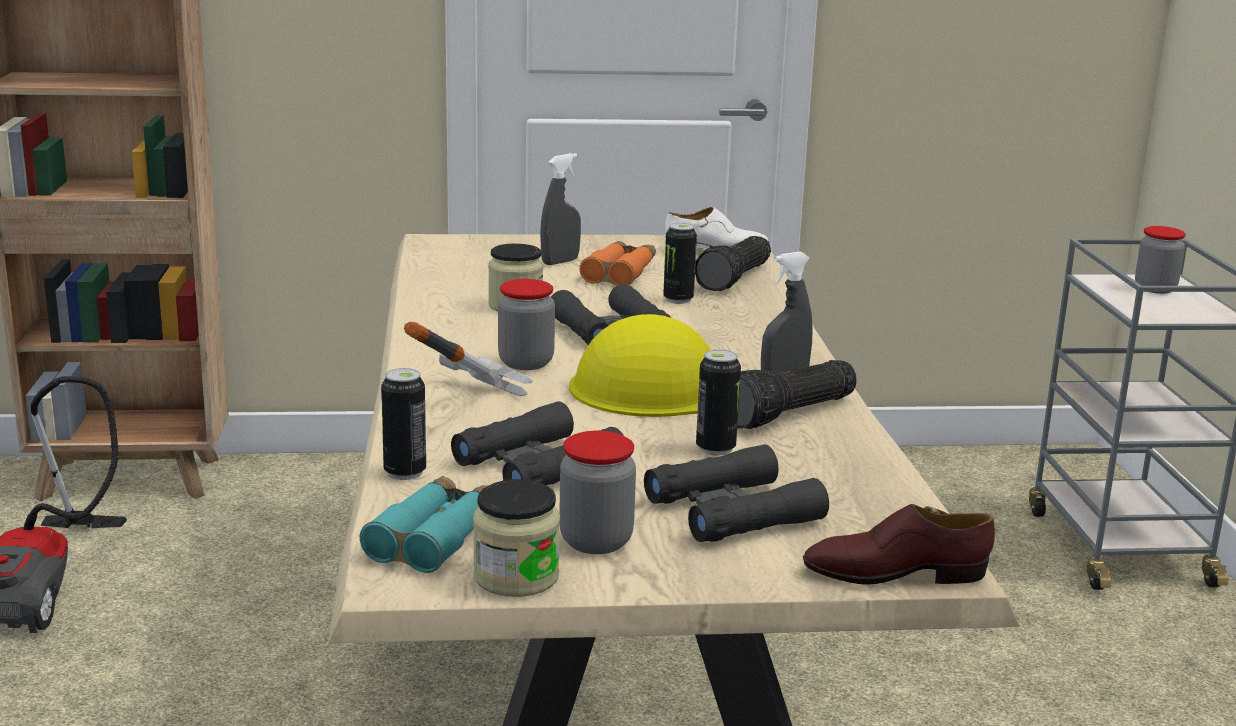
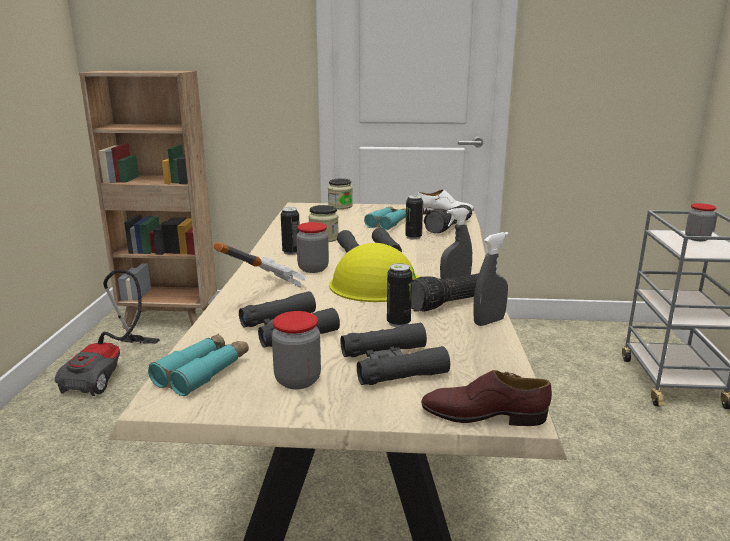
camera: 10 degrees right, 0 degrees up
can [381,368,426,480] -> can moved to [281,207,300,255]
jar [473,479,560,597] -> jar moved to [328,179,353,209]
grey spray bottle [540,153,581,265] -> grey spray bottle moved to [474,232,509,326]
orange binoculars [580,241,656,286] -> turquoise binoculars [364,207,406,230]

